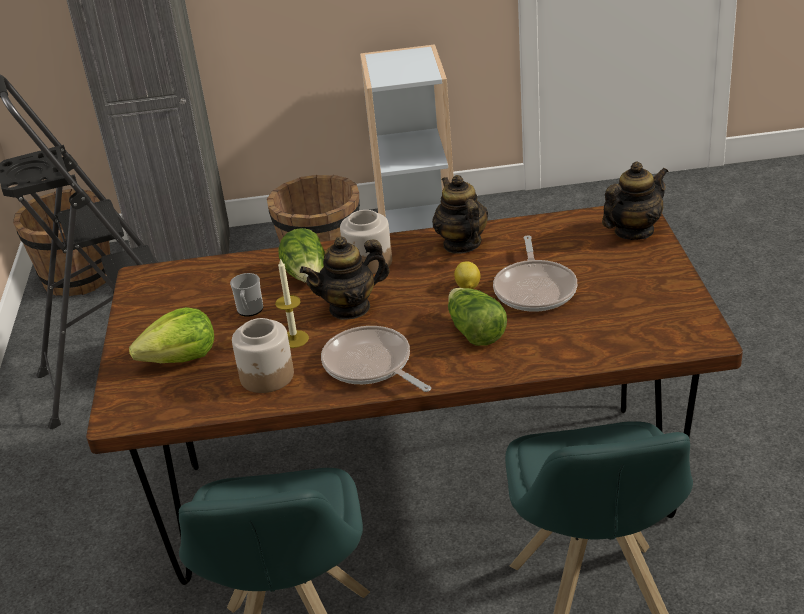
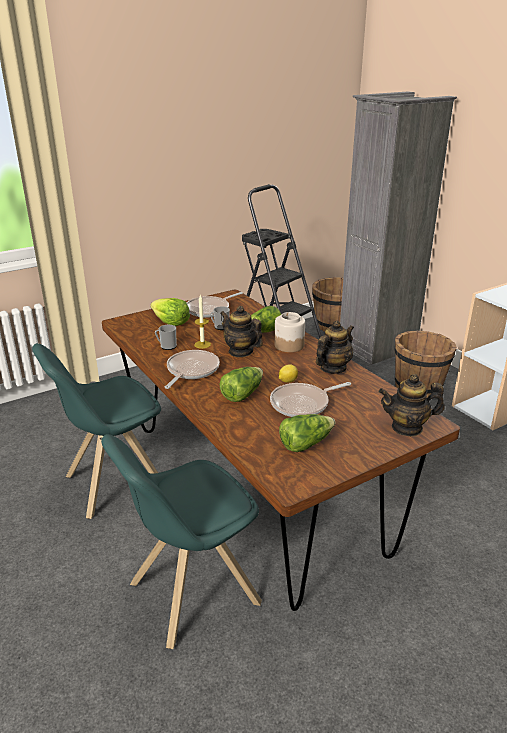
camera: 60 degrees right, 5 degrees down
jar [232,318,294,393] -> mug [155,325,177,350]
teapot [602,161,668,240] -> teapot turned 150 degrees clockwise [378,374,445,436]
none -> frying pan [187,292,243,318]
none -> lettuce [279,414,335,452]

